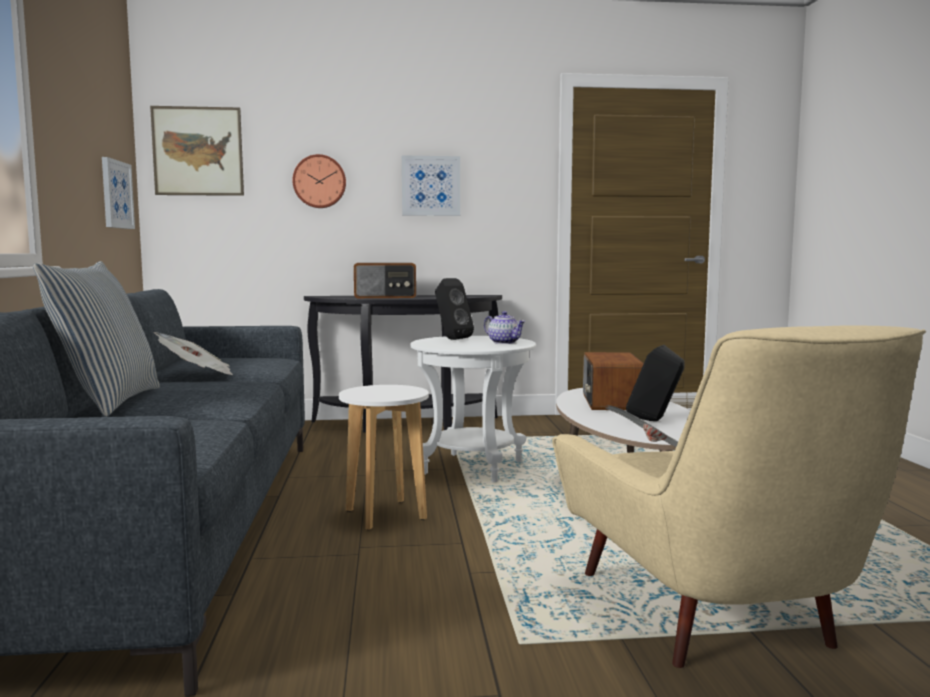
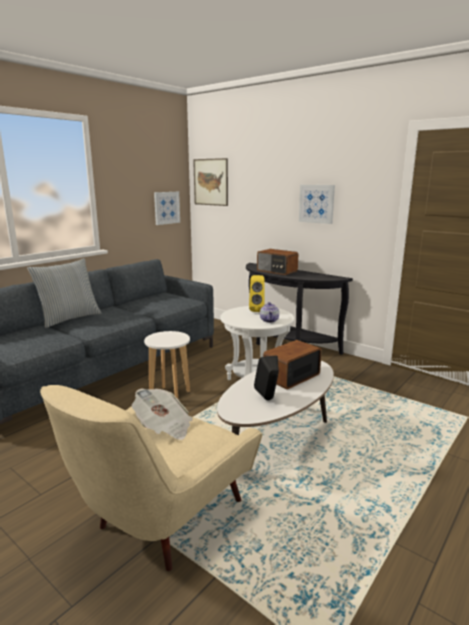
camera: 45 degrees right, 10 degrees up
newspaper [154,332,233,375] -> none
wall clock [292,154,346,208] -> none
black speaker [435,278,474,340] -> yellow speaker [249,275,265,312]

